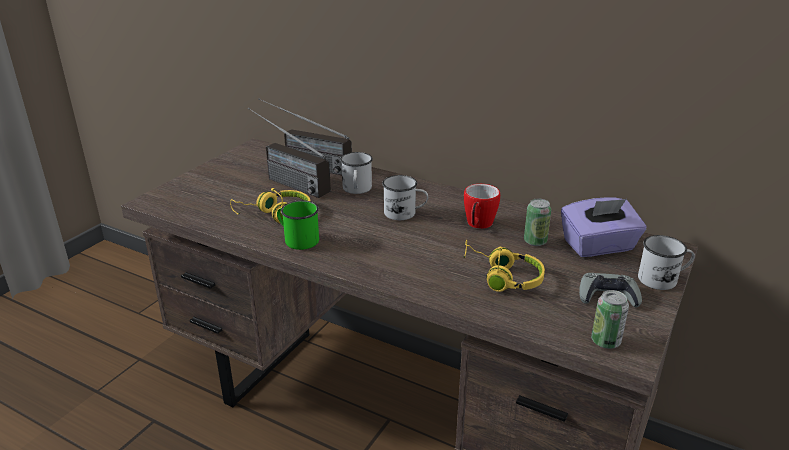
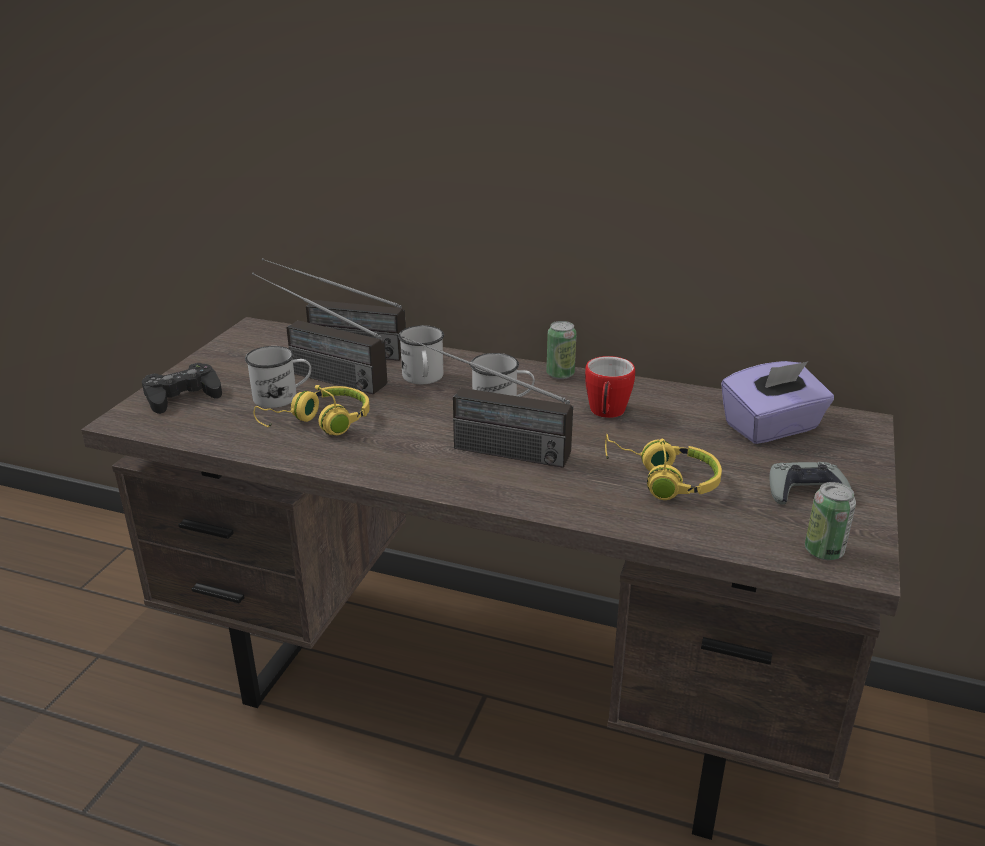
camera: 10 degrees left, 0 degrees up
green mug [277,200,319,250] -> none
can [524,199,551,246] -> can moved to [546,321,577,379]
white mug [638,235,695,290] -> white mug moved to [245,346,312,408]
none -> black game controller [142,363,222,414]
none -> radio [401,335,573,468]

